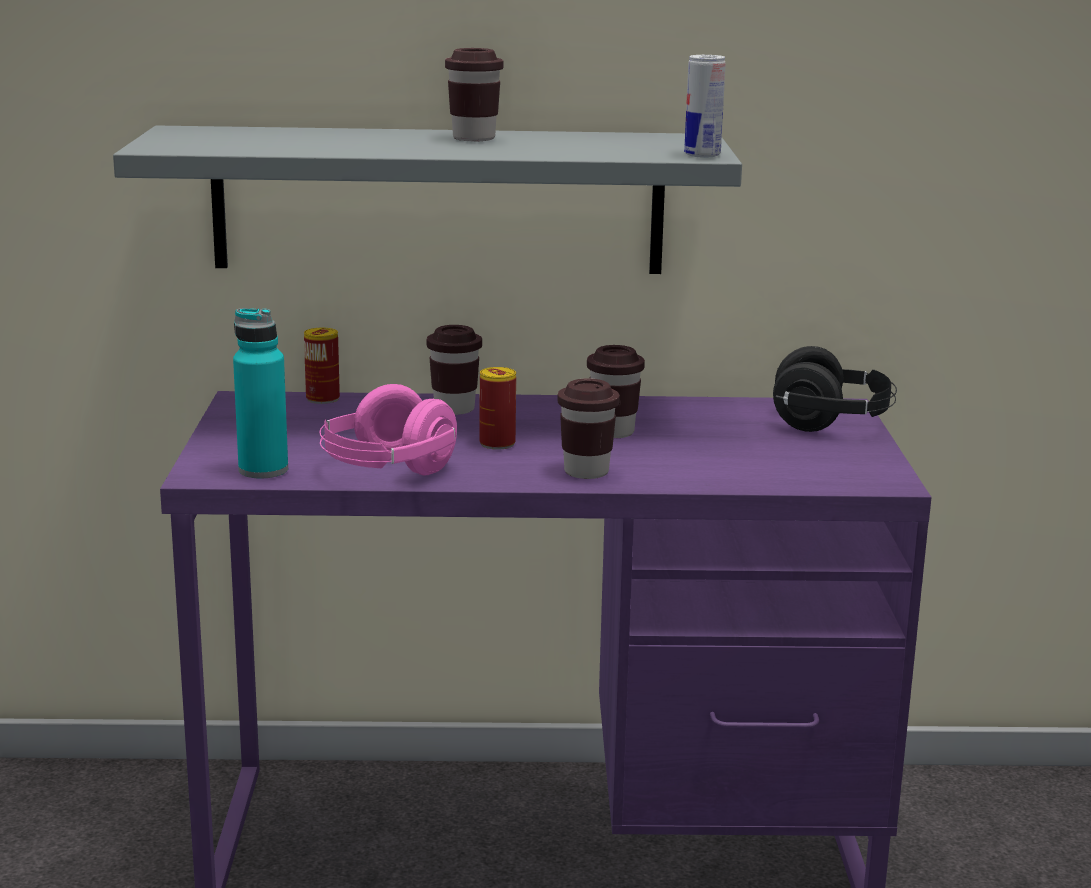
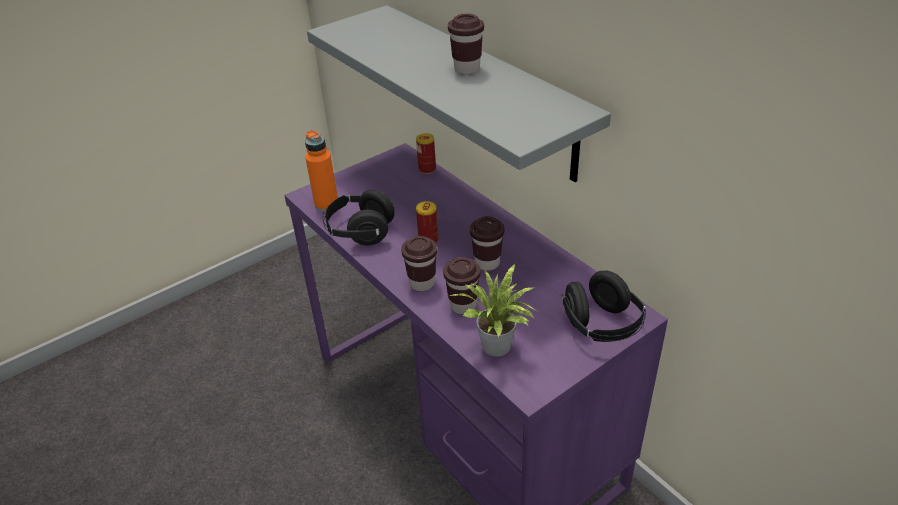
camera: 55 degrees right, 20 degrees up
turquoise bottle [233,308,288,479] -> orange bottle [305,130,338,211]
pink headphones [319,384,457,476] -> black headphones [322,190,395,245]
brown cup [427,325,482,415] -> brown cup moved to [443,257,481,314]
can [684,55,726,158] -> none
none -> potted plant [450,264,538,357]

